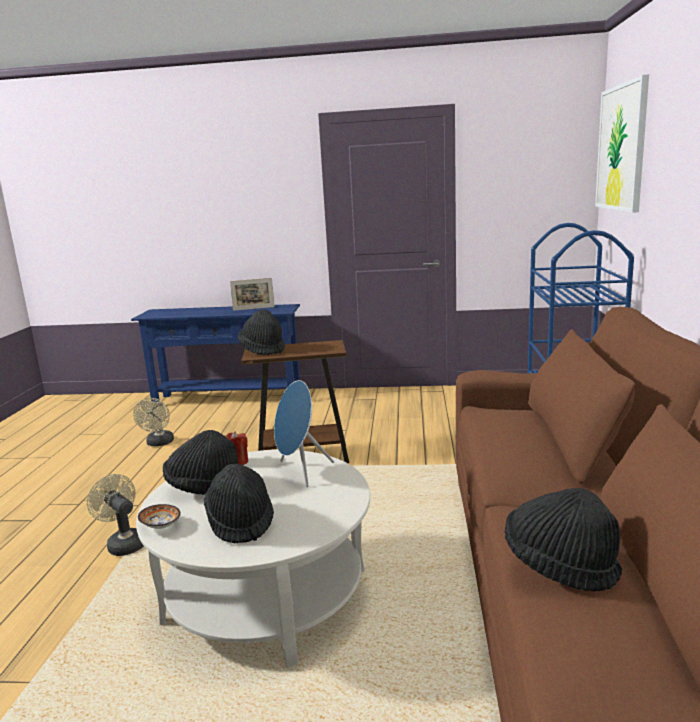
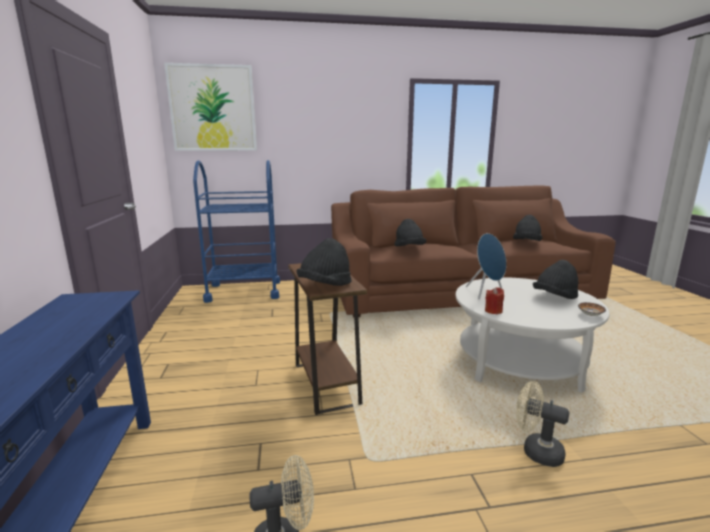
camera: 105 degrees left, 0 degrees up
beige fan [87,474,144,556] -> beige fan turned 90 degrees clockwise [516,381,570,467]
black hat [163,430,238,495] -> black hat moved to [394,219,426,246]
picture frame [230,278,275,311] -> none

